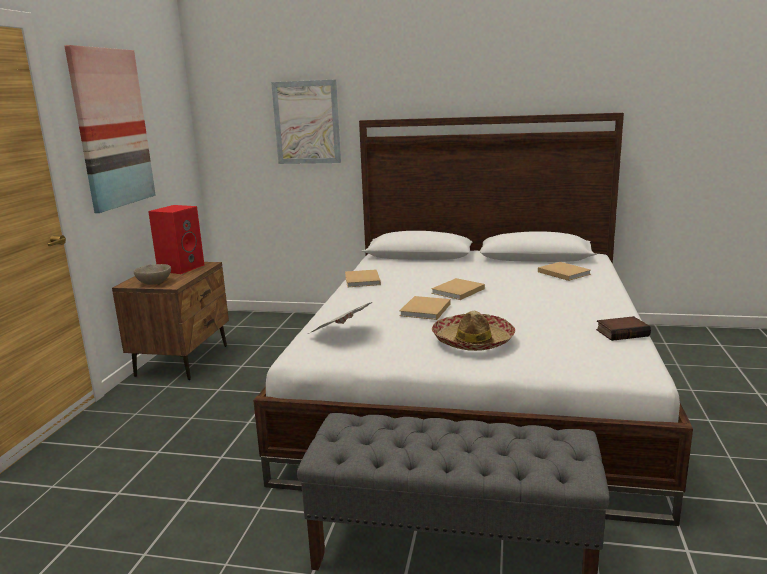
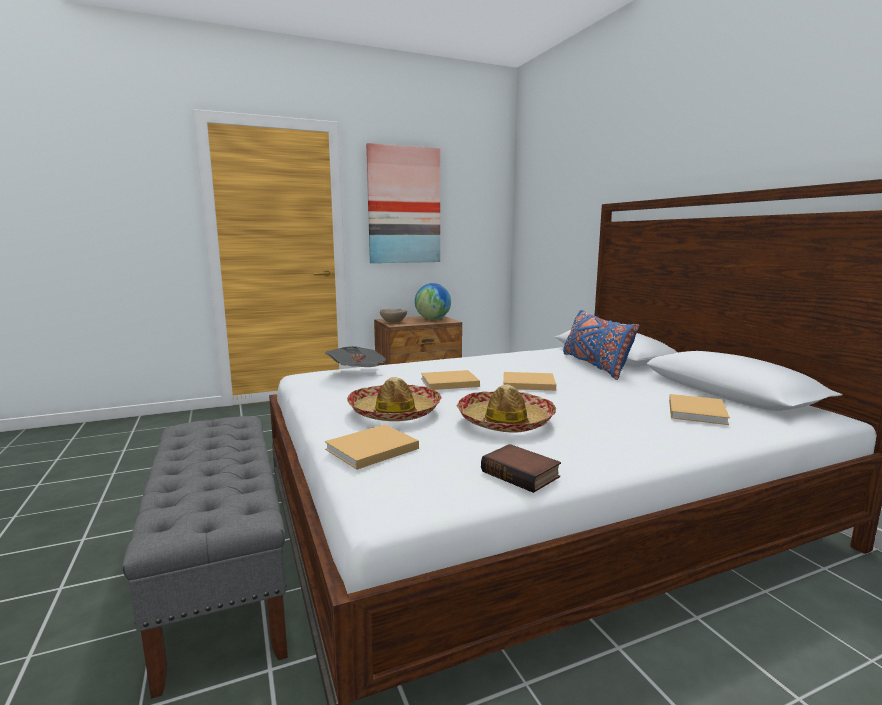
camera: 55 degrees right, 5 degrees down
red speaker [148,205,204,274] -> globe [415,283,451,320]
picture [271,79,341,164] -> none
beige book [345,269,381,287] -> beige book moved to [325,424,419,470]
none -> hat [457,384,556,433]
none -> blue pillow [563,310,639,380]

